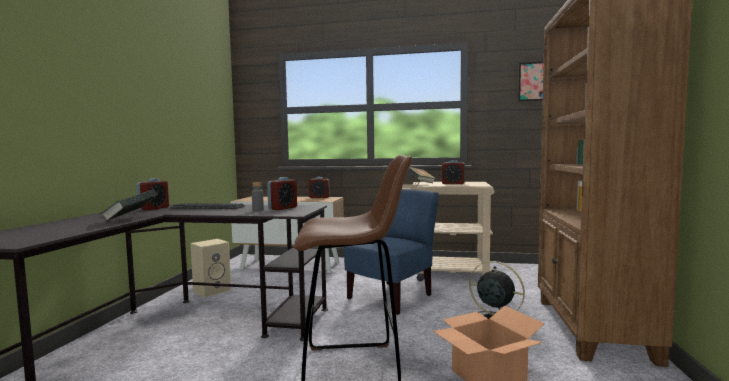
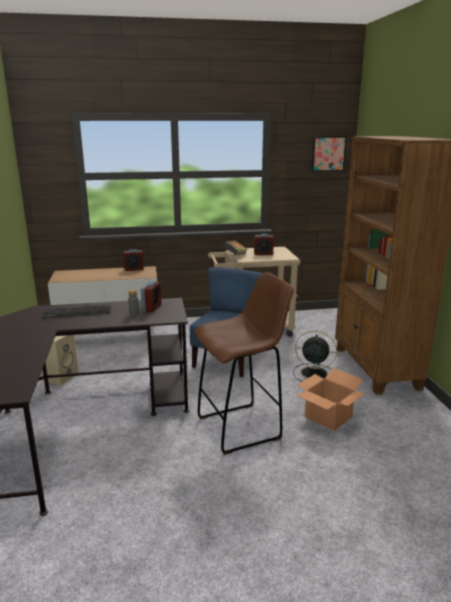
camera: 20 degrees left, 15 degrees up
book [101,189,158,222] -> none
alarm clock [136,178,169,211] -> none

